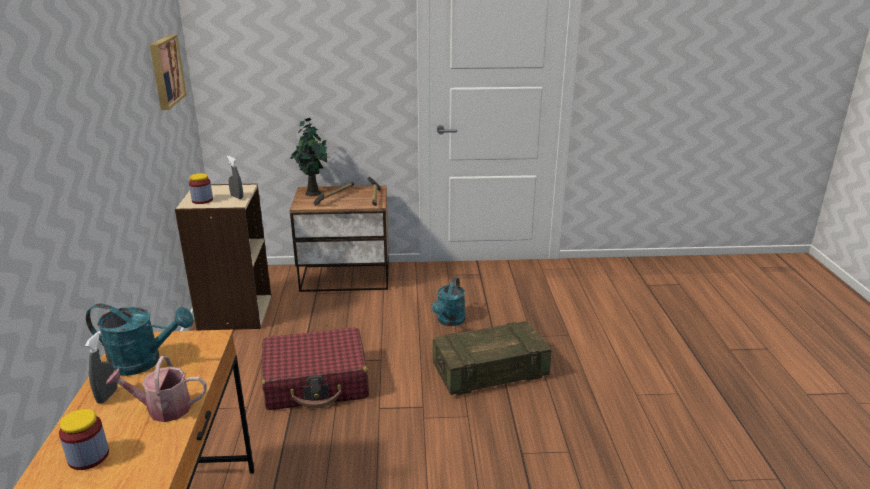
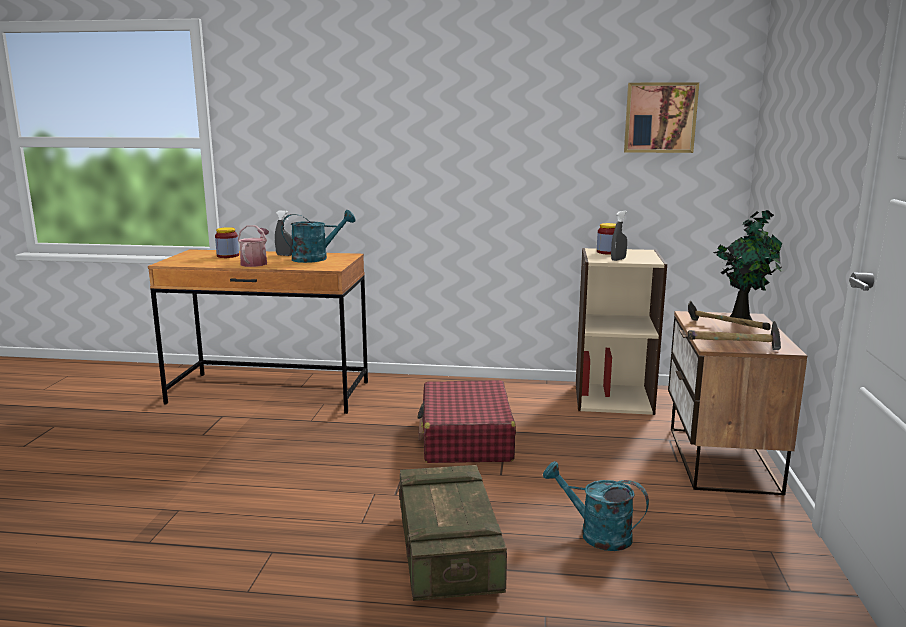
camera: 100 degrees right, 10 degrees down
turquoise watering can [86,304,194,376] -> turquoise watering can turned 135 degrees counterclockwise [281,210,355,263]

